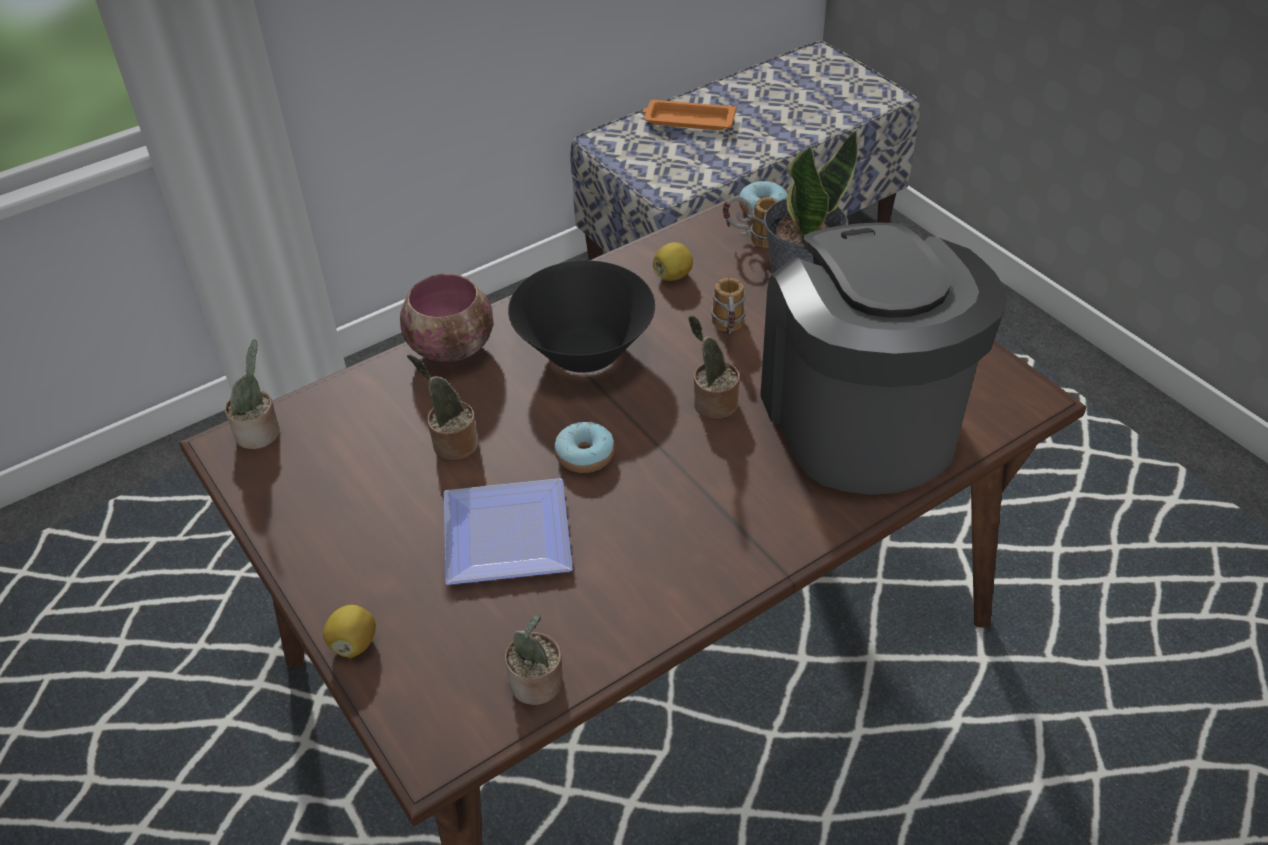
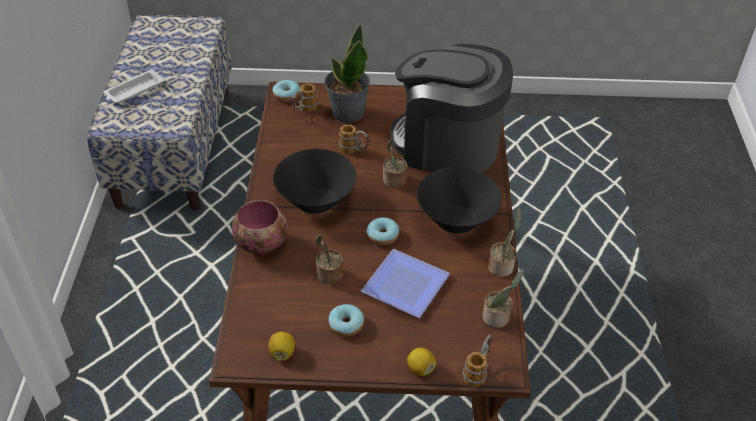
camera: 55 degrees left, 0 degrees up
potted plant [225,340,280,449] -> potted plant moved to [488,207,521,277]
orange tray [643,100,736,130] -> white tray [104,69,164,103]
lemon [653,242,693,281] -> lemon moved to [268,332,295,361]
none -> donut [328,304,364,337]
none -> black bowl [417,167,502,234]
none -> mug [463,334,493,387]

